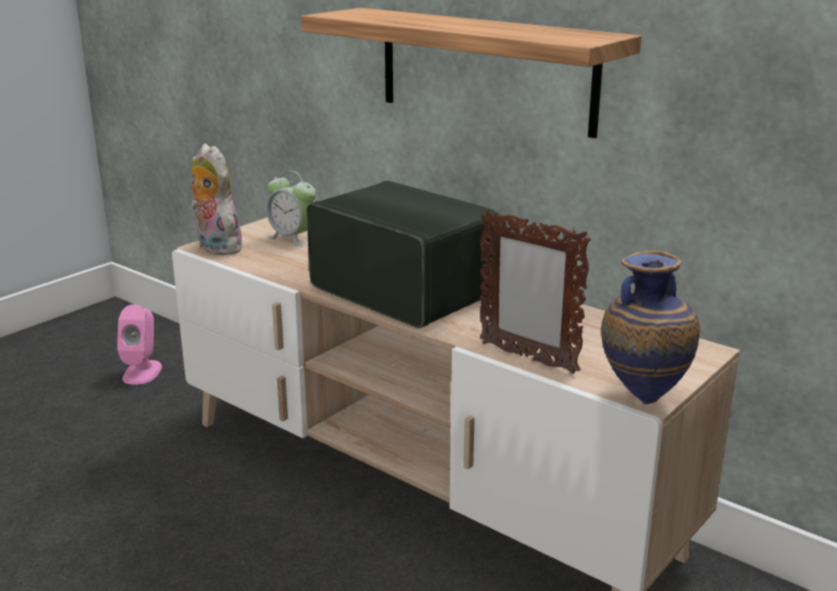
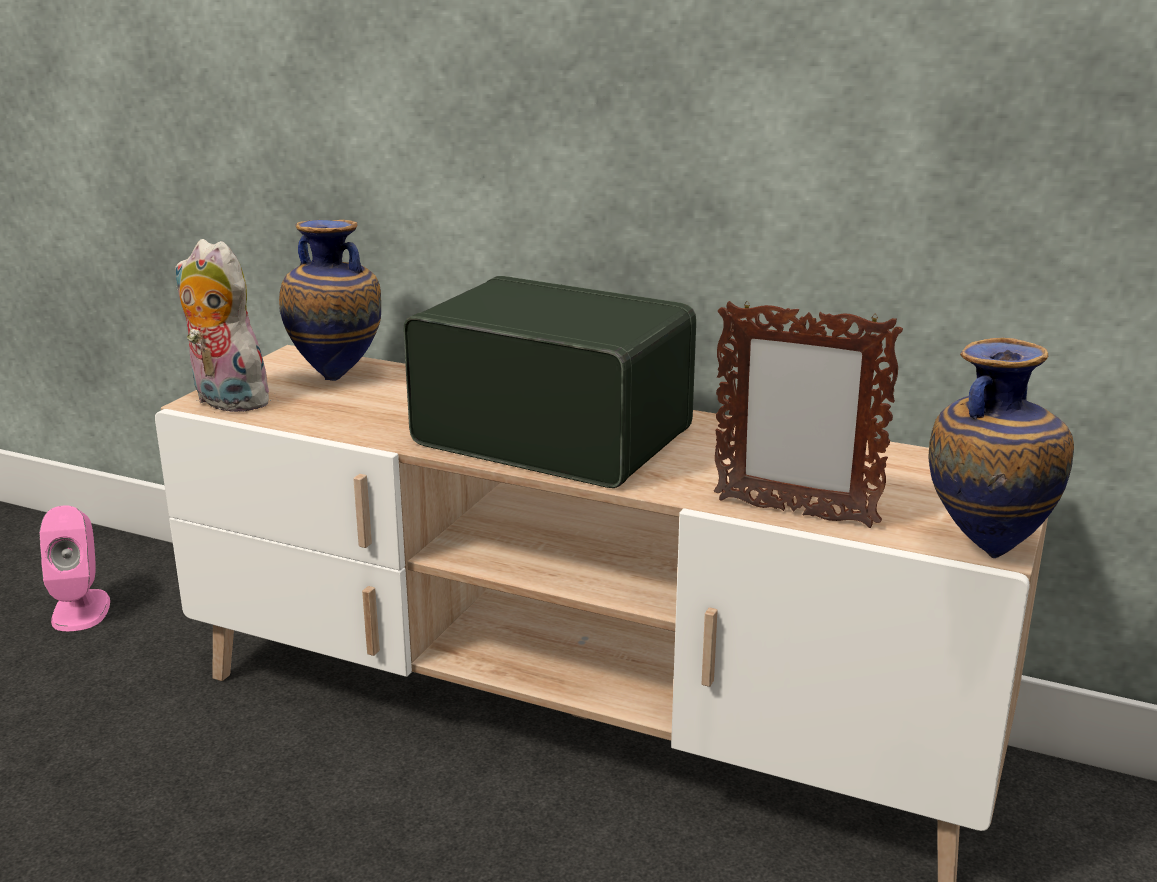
camera: 15 degrees left, 0 degrees up
alarm clock [266,171,316,247] -> vase [279,220,381,381]
shelf [301,8,641,138] -> none

